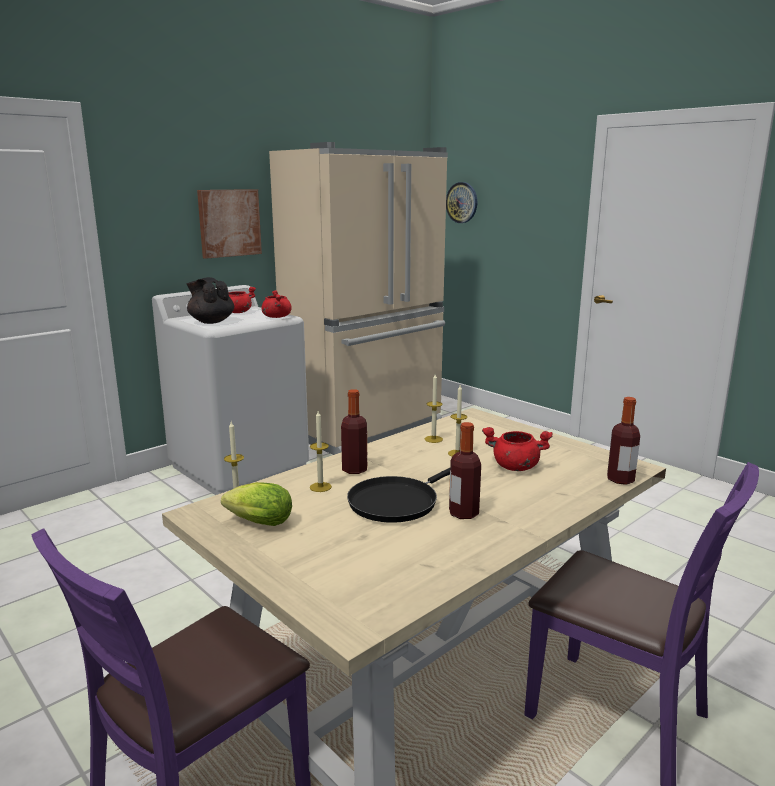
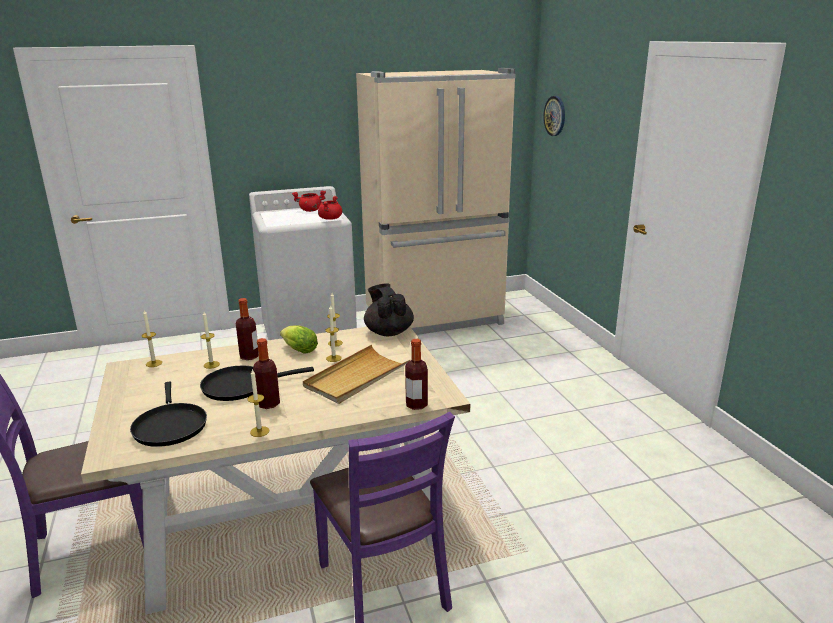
camera: 25 degrees right, 5 degrees up
black teapot [187,277,234,324] -> black teapot moved to [364,283,414,336]
picture [197,189,262,259] -> none
lettuce [221,482,292,526] -> lettuce moved to [280,325,318,354]
red cooking pot [482,427,553,471] -> beige tray [303,345,410,404]
none -> black frying pan [130,381,207,447]
none -> candle [247,369,269,437]

